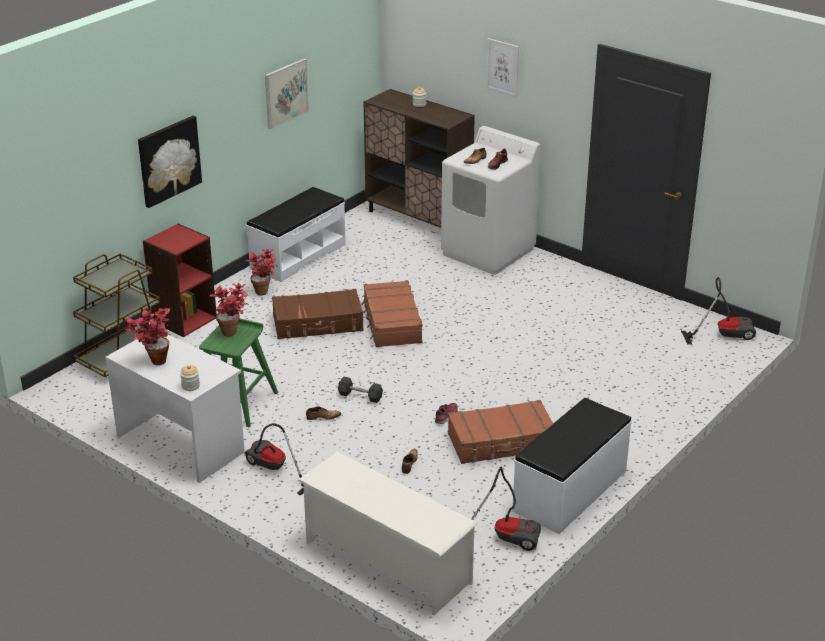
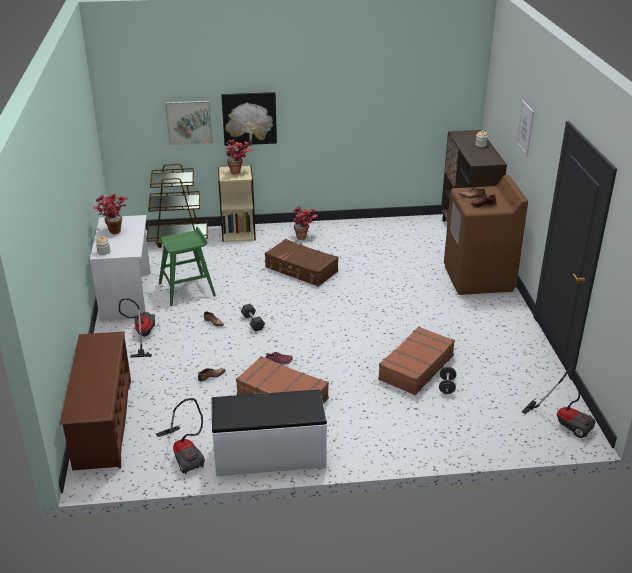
camera: 45 degrees right, 0 degrees up
red bookcase [143,223,217,337] -> beige bookcase [218,166,256,242]
potted plant [210,283,249,337] -> potted plant moved to [226,139,253,175]
white bench [246,187,346,282] -> none
picture [265,58,309,129] -> picture moved to [165,101,213,145]
white shoe rack [297,452,478,615] -> brown shoe rack [60,332,131,471]
brown suitcase [361,280,423,347] -> brown suitcase moved to [378,326,455,395]
white washing machine [441,126,540,275] -> brown washing machine [444,175,528,295]
none -> black dumbbell [439,367,456,394]

